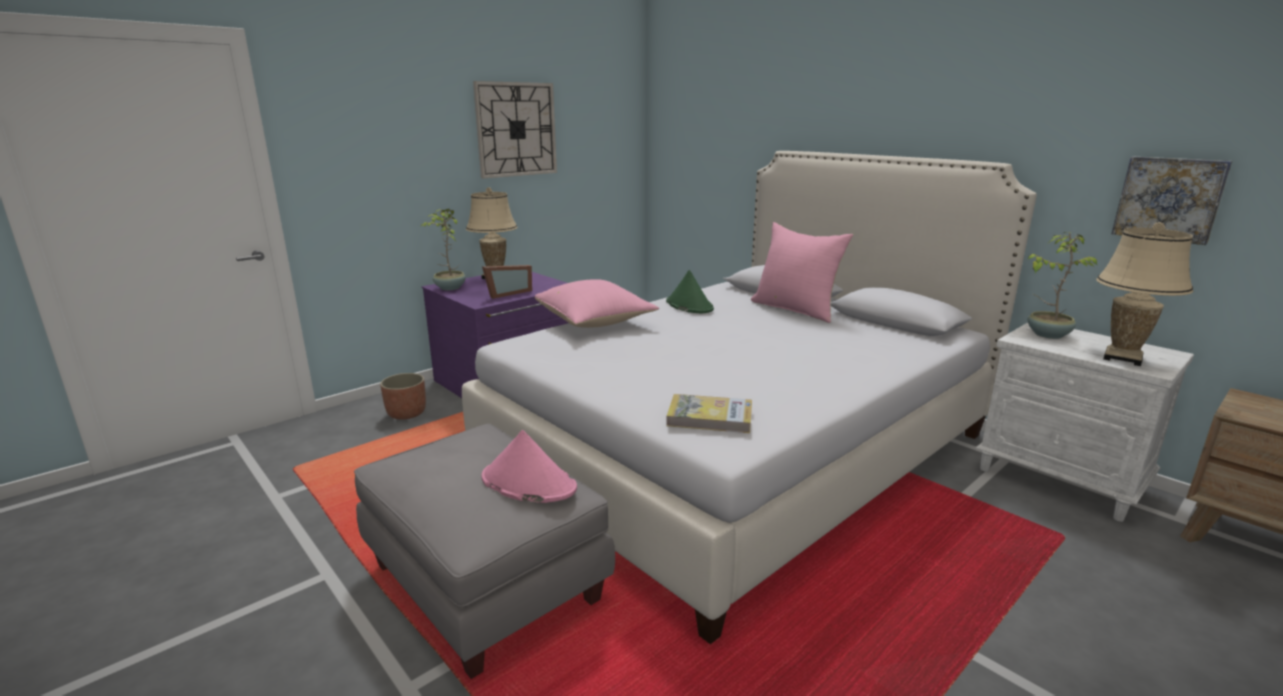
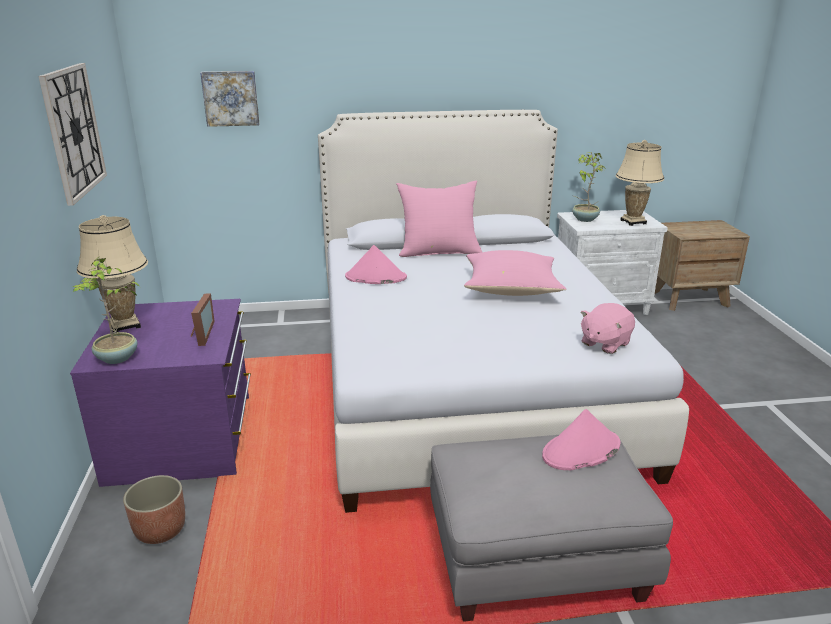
camera: 55 degrees left, 5 degrees up
pink pillow [535,279,659,328] -> pink pillow moved to [464,250,566,296]
green hat [666,270,714,314] -> pink hat [345,245,407,284]
book [666,394,752,433] -> pink plush toy [581,303,635,354]
picture [1112,156,1232,245] -> picture moved to [200,71,259,127]

